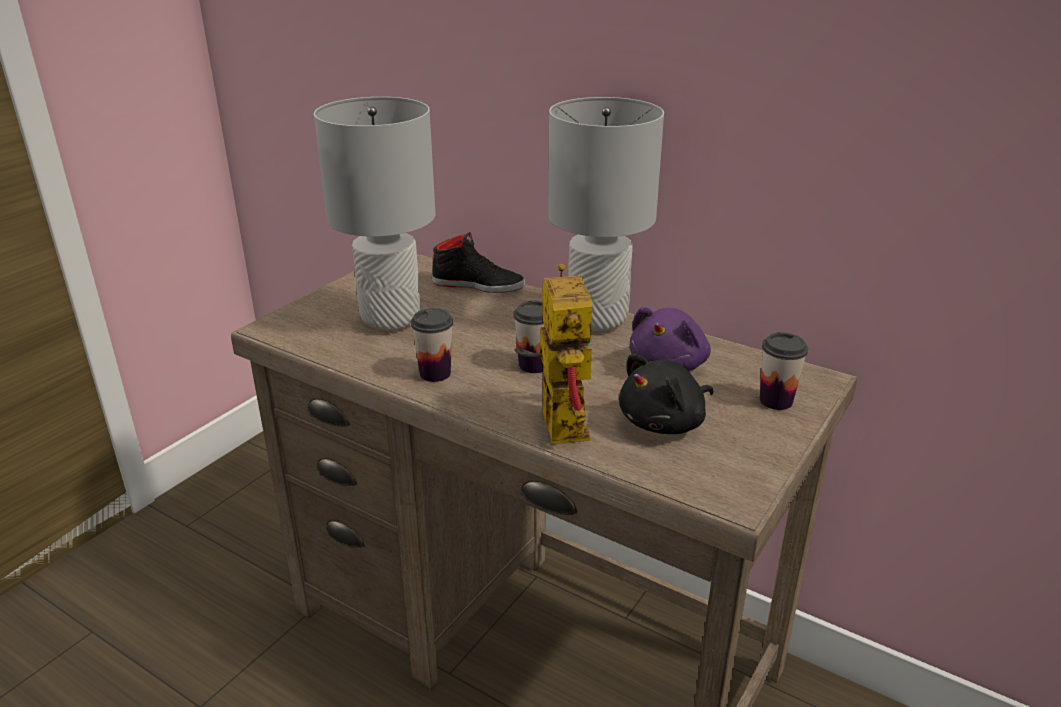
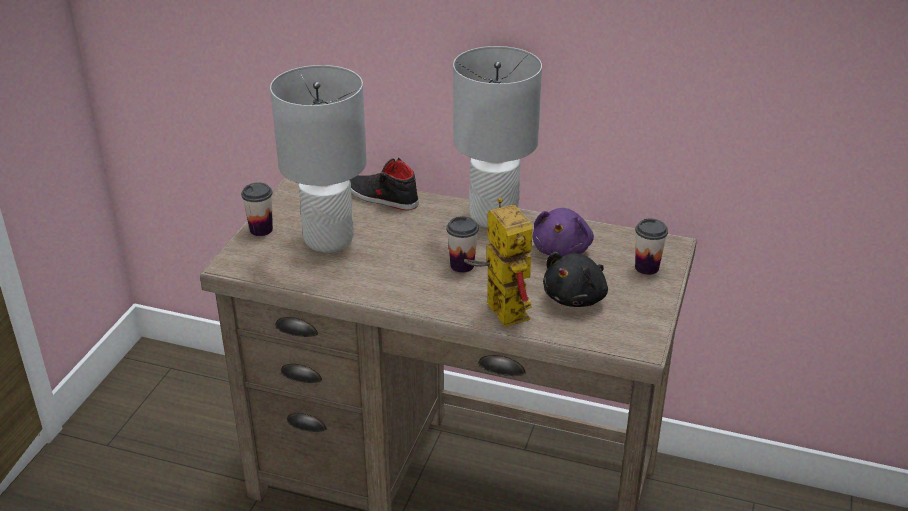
camera: 15 degrees left, 5 degrees up
cup [411,308,453,382] -> cup moved to [241,182,273,236]
black shoe [432,232,525,293] -> black shoe turned 150 degrees counterclockwise [350,158,419,210]

